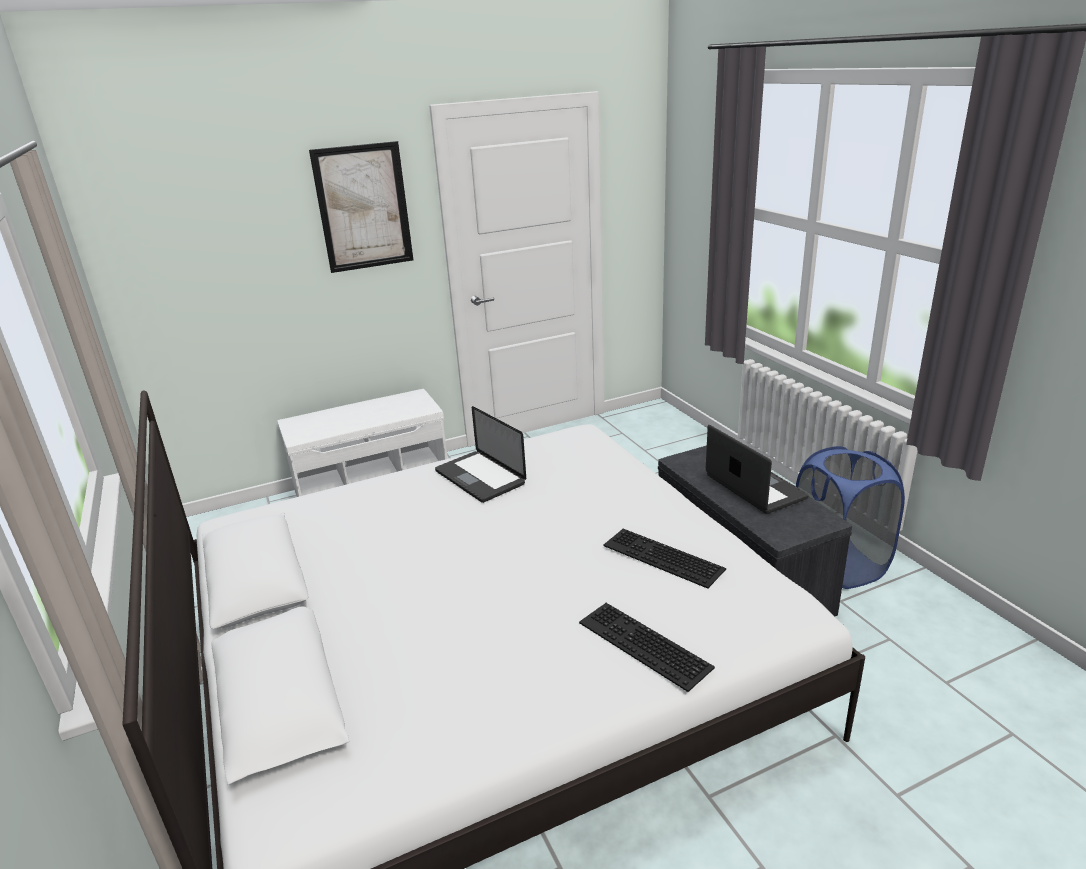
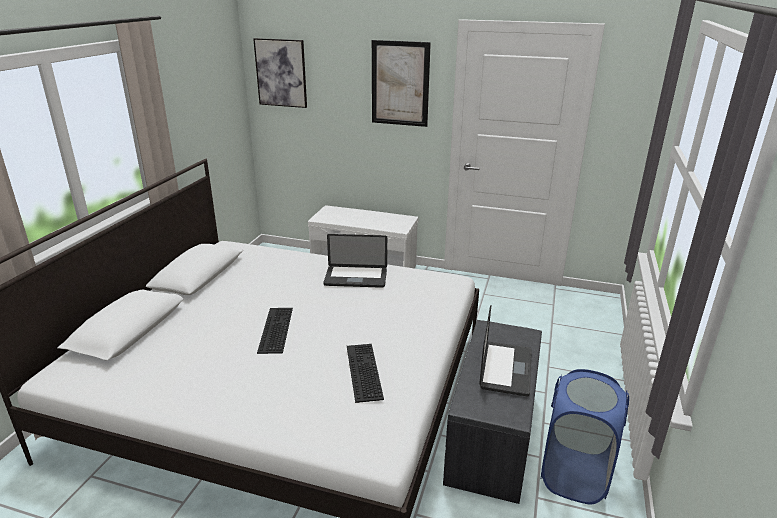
camera: 40 degrees right, 0 degrees up
laptop [435,406,526,503] -> laptop turned 90 degrees counterclockwise [323,234,387,288]
keyboard [579,603,715,692] -> keyboard moved to [257,308,293,354]
none -> picture [253,38,307,108]

